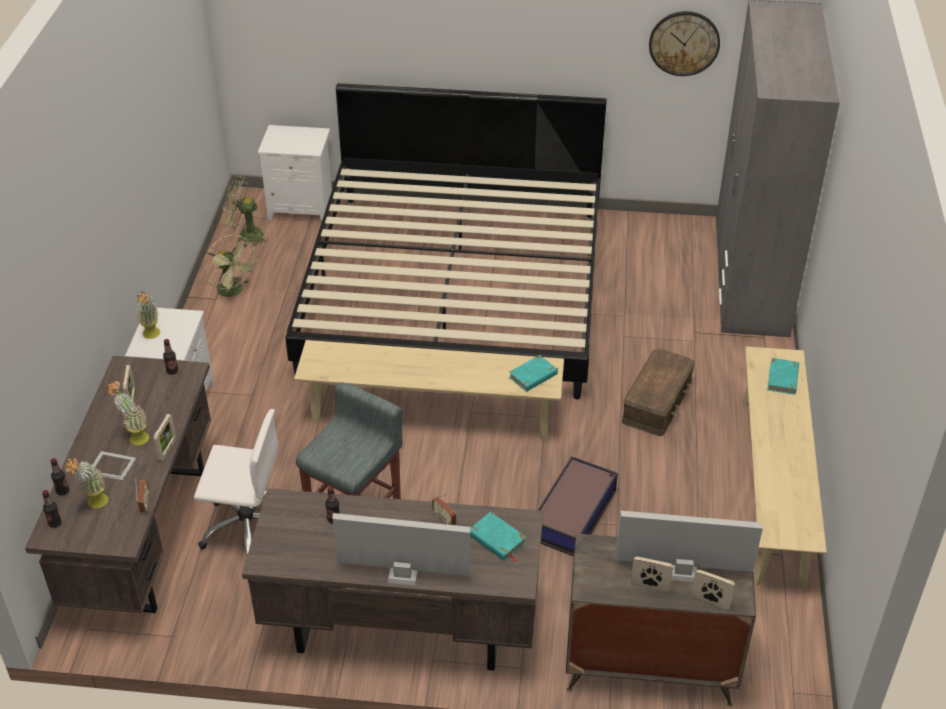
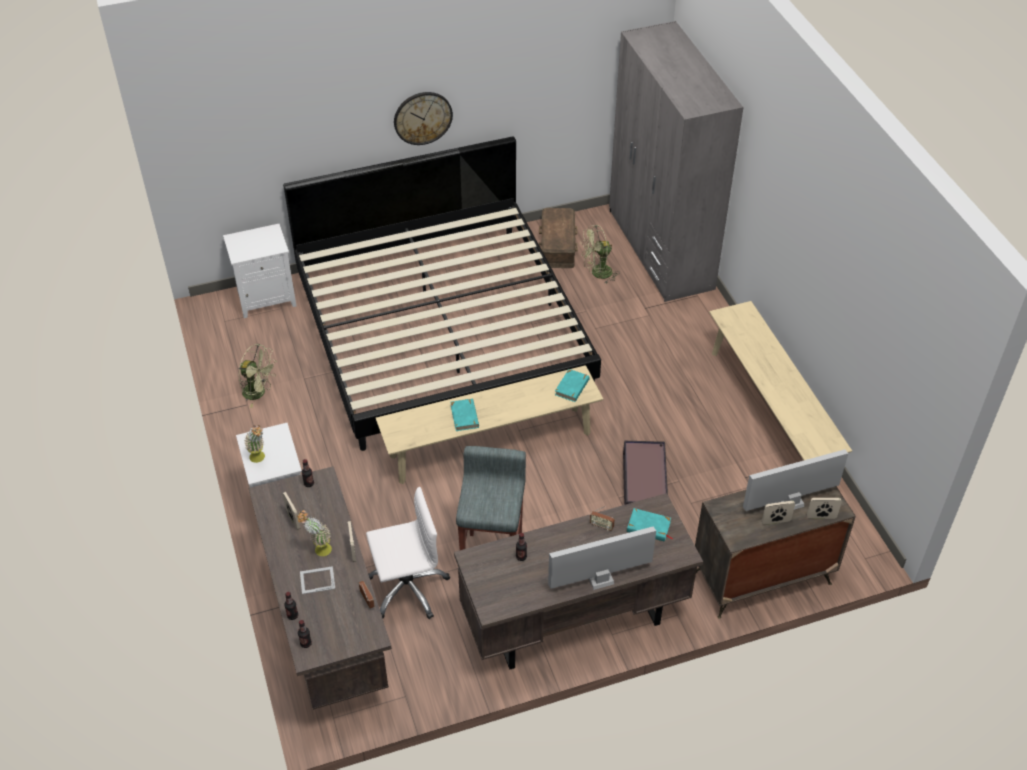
camera: 25 degrees left, 5 degrees up
potted plant [64,458,108,508] -> none
green fan [222,176,269,247] -> green fan moved to [581,225,620,284]
brown storage box [622,349,695,436] -> brown storage box moved to [539,208,578,268]
wall clock [649,11,720,76] -> wall clock moved to [394,92,453,145]
turquoise book [767,358,799,395] -> turquoise book moved to [450,399,479,431]

